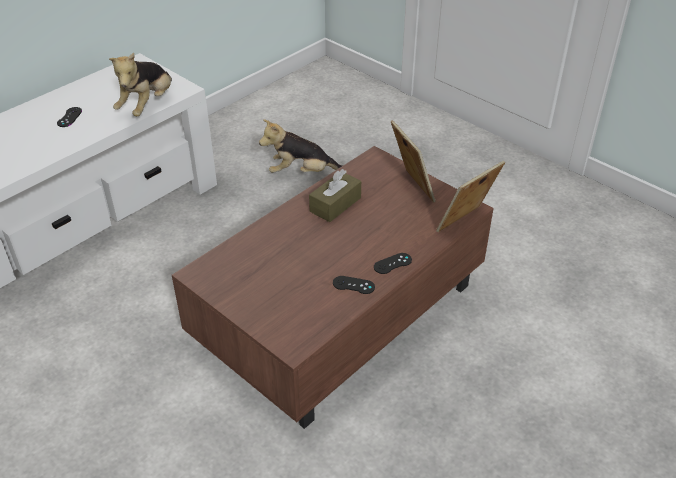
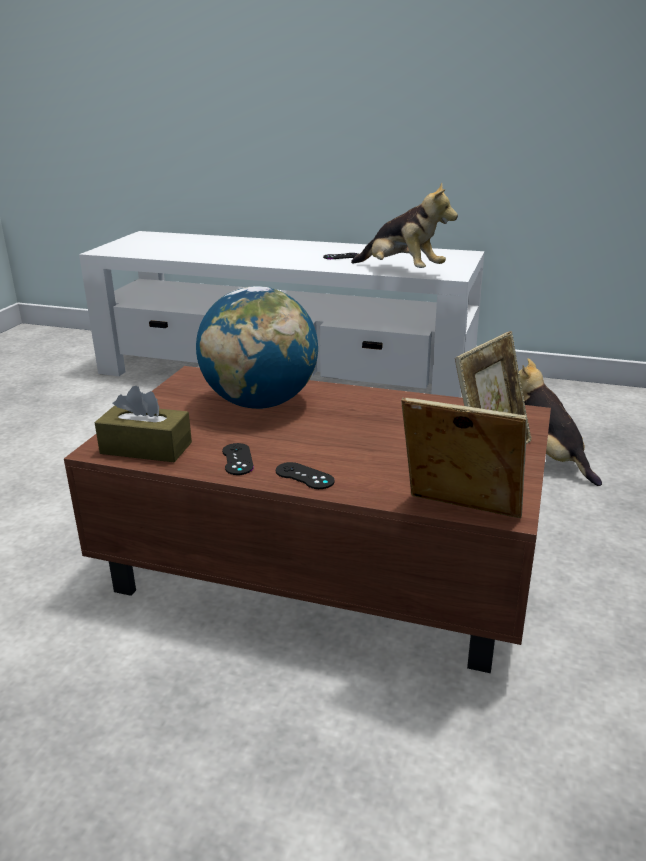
camera: 65 degrees right, 15 degrees down
plush toy [109,52,172,116] -> plush toy turned 135 degrees counterclockwise [351,182,458,268]
brown tissue box [309,169,361,222] -> brown tissue box moved to [94,386,192,462]
none -> globe [196,286,318,409]

